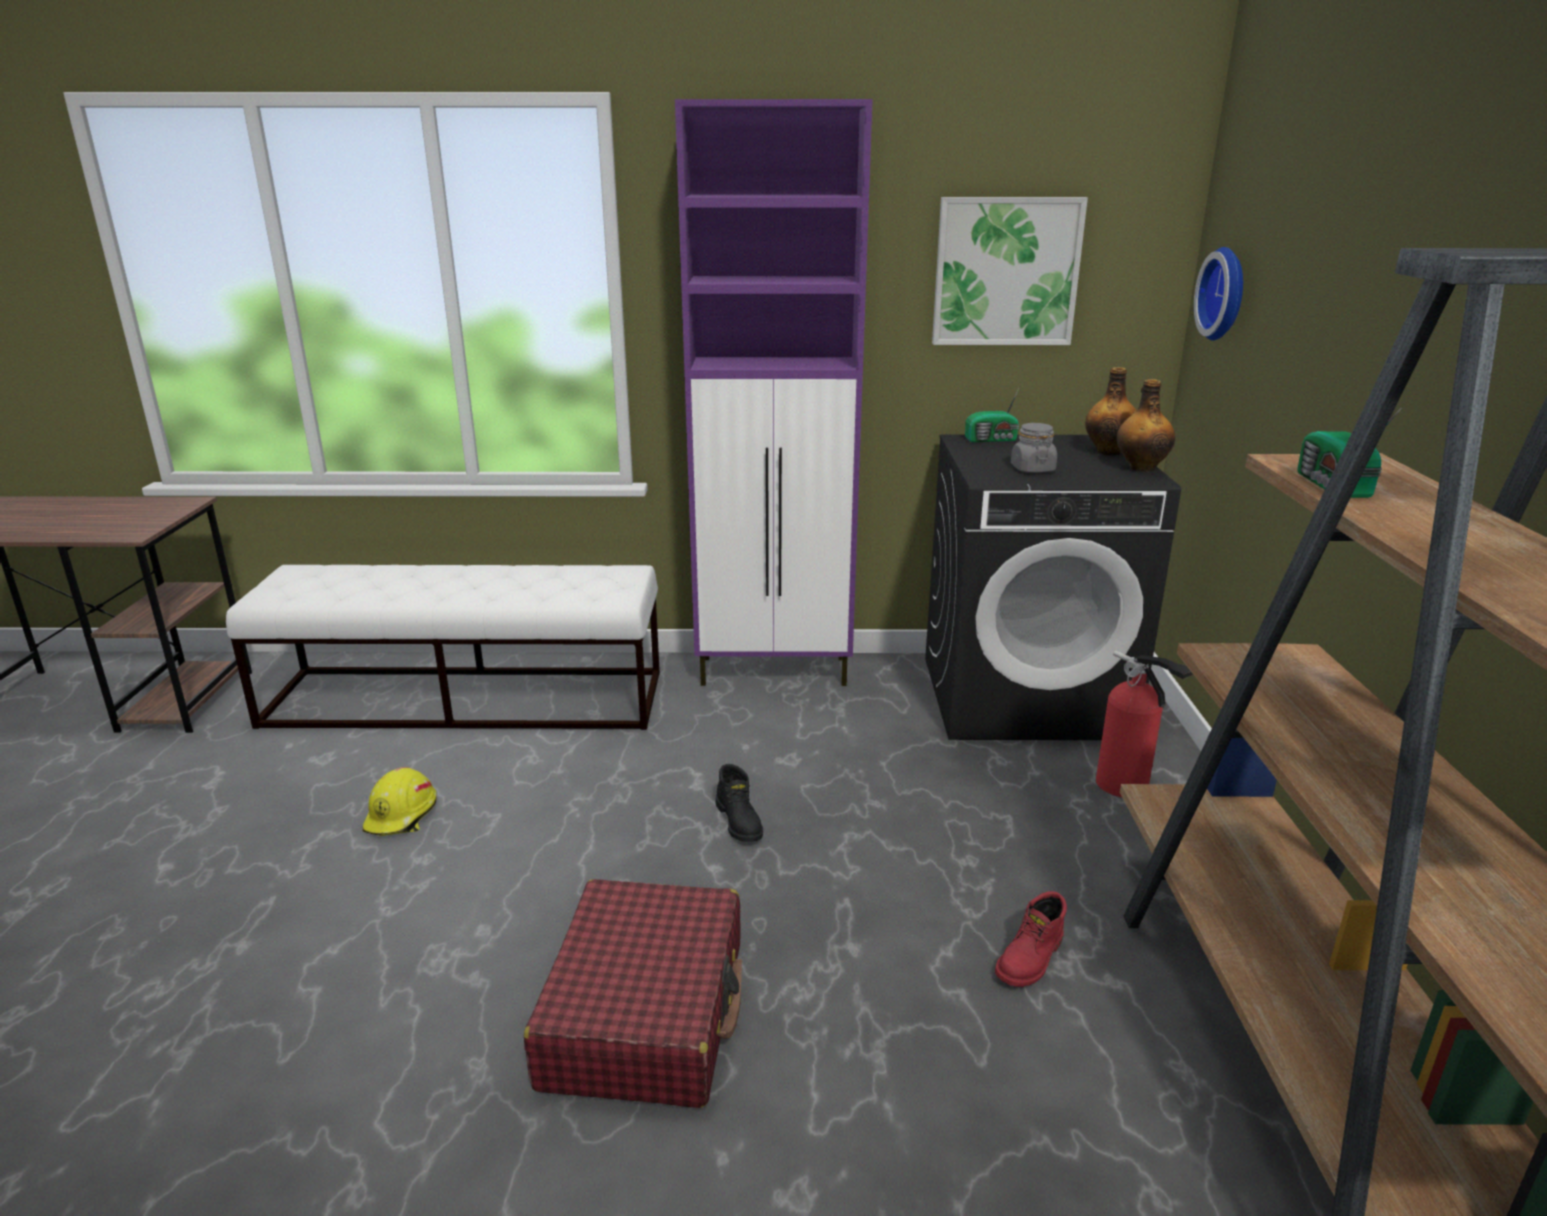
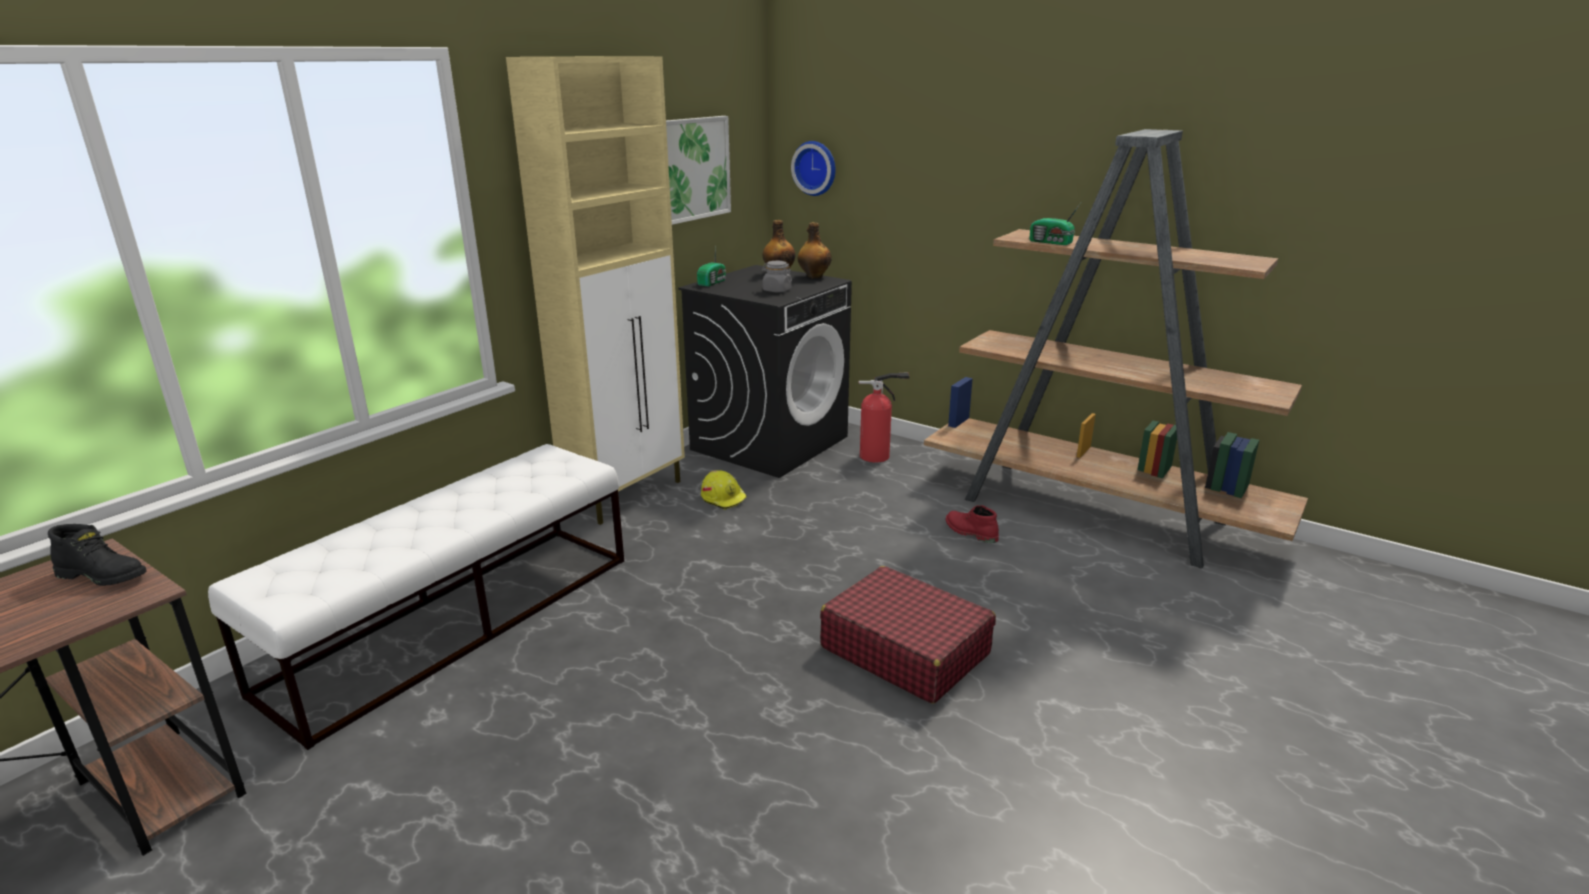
camera: 55 degrees left, 0 degrees up
yellow hard hat [362,767,437,836] -> yellow hard hat moved to [701,470,747,510]
purple cabinet [675,99,873,686] -> beige cabinet [506,56,685,525]
black boot [715,764,763,842] -> black boot moved to [48,524,147,586]
red boot [995,891,1067,987] -> red boot turned 150 degrees clockwise [946,505,999,543]

